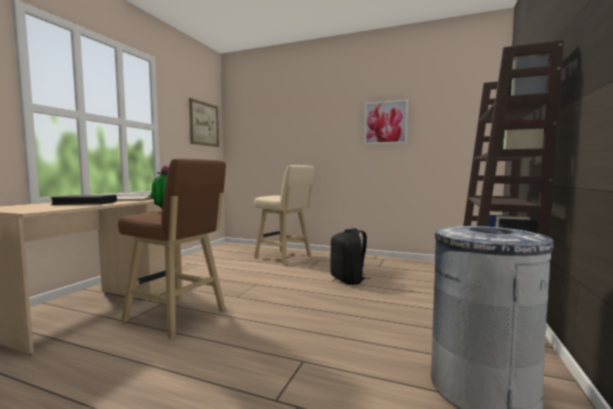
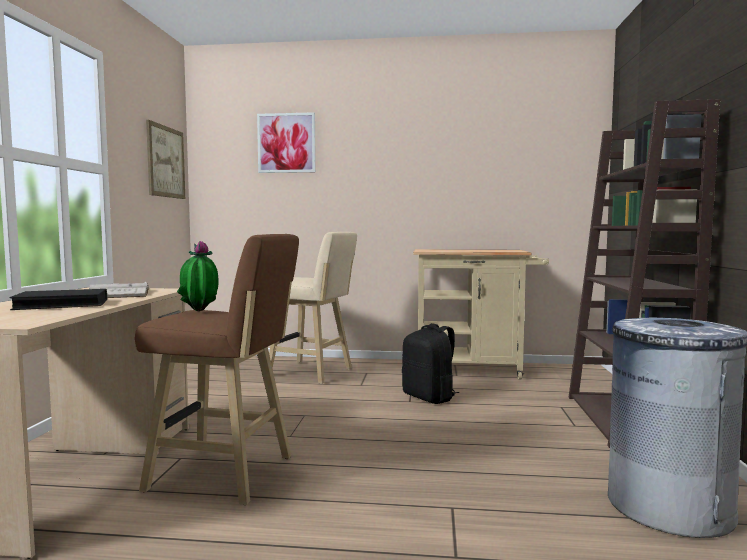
camera: 15 degrees left, 0 degrees up
picture [364,99,408,145] -> picture moved to [257,112,316,173]
none -> beige cart [413,249,549,380]

